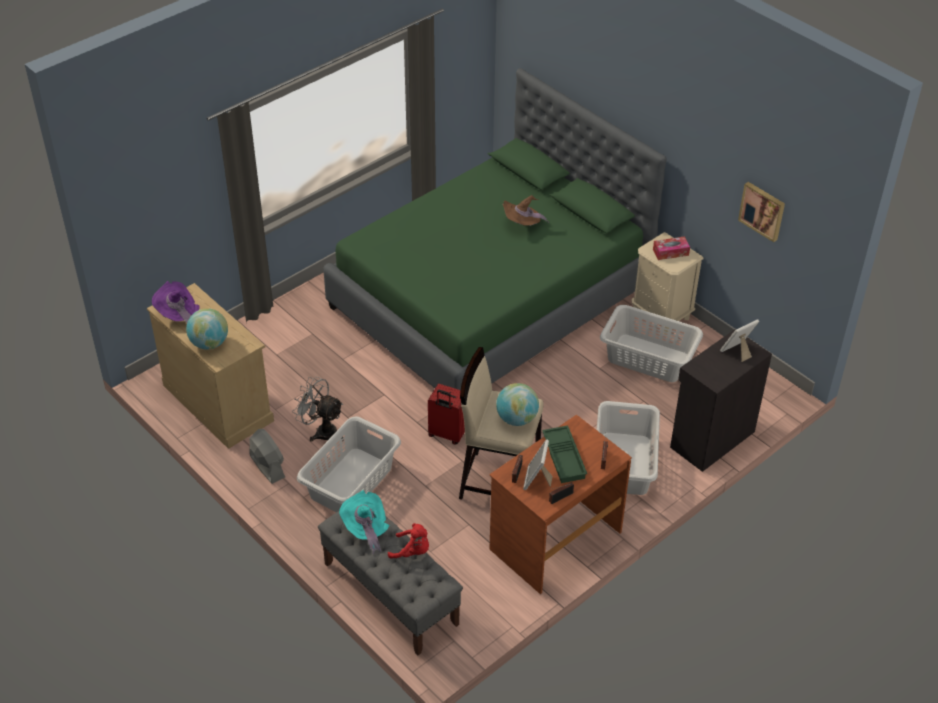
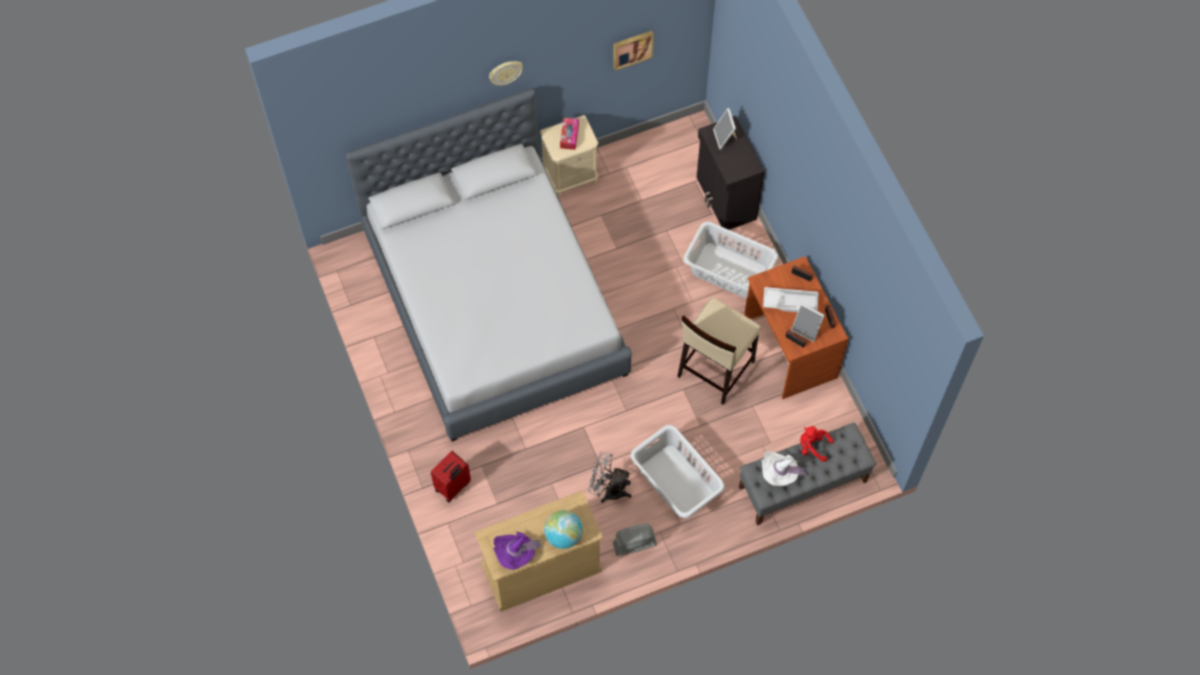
camera: 70 degrees left, 20 degrees up
grey fan [292,377,344,442] -> grey fan turned 60 degrees clockwise [588,452,631,503]
green bed [324,68,667,390] -> grey bed [345,88,632,441]
turquoise hat [339,490,389,554] -> white hat [762,451,807,486]
red plush toy [388,523,429,559] -> red plush toy turned 105 degrees counterclockwise [800,426,834,462]
red suitcase [428,384,465,445] -> red suitcase moved to [431,451,471,503]
globe [496,383,539,426] -> none
brown hat [502,195,549,226] -> none
green tray [542,425,587,483] -> white tray [763,287,819,312]
grey laundry basket [600,305,703,382] -> none
none -> wall clock [489,61,523,85]

